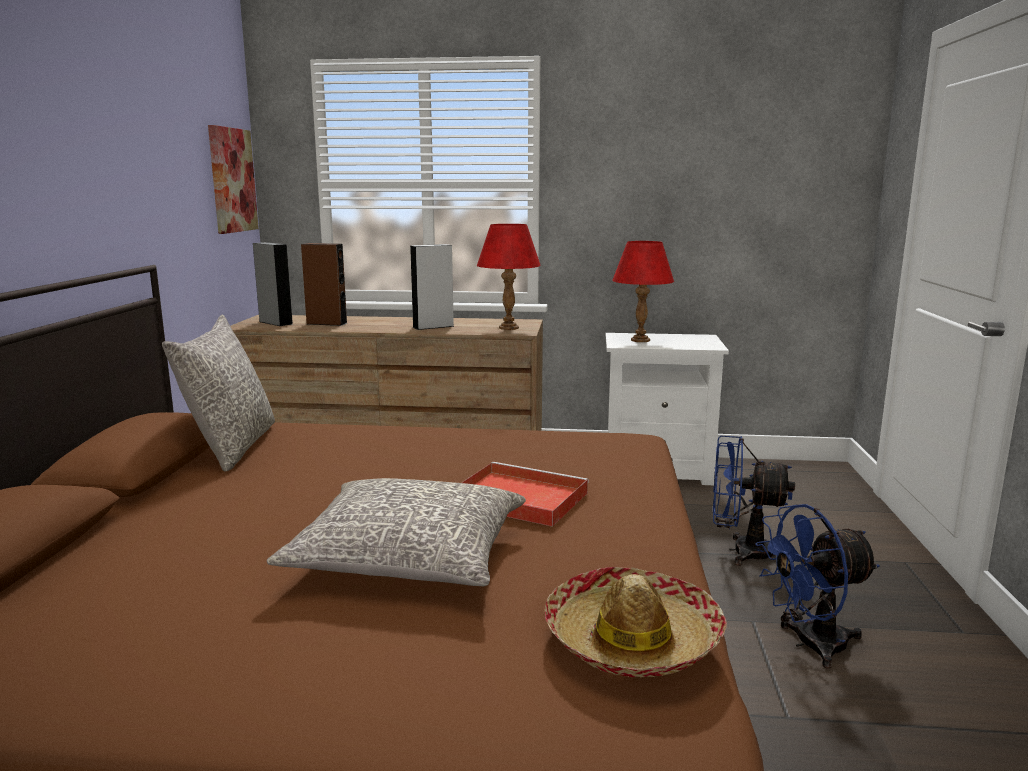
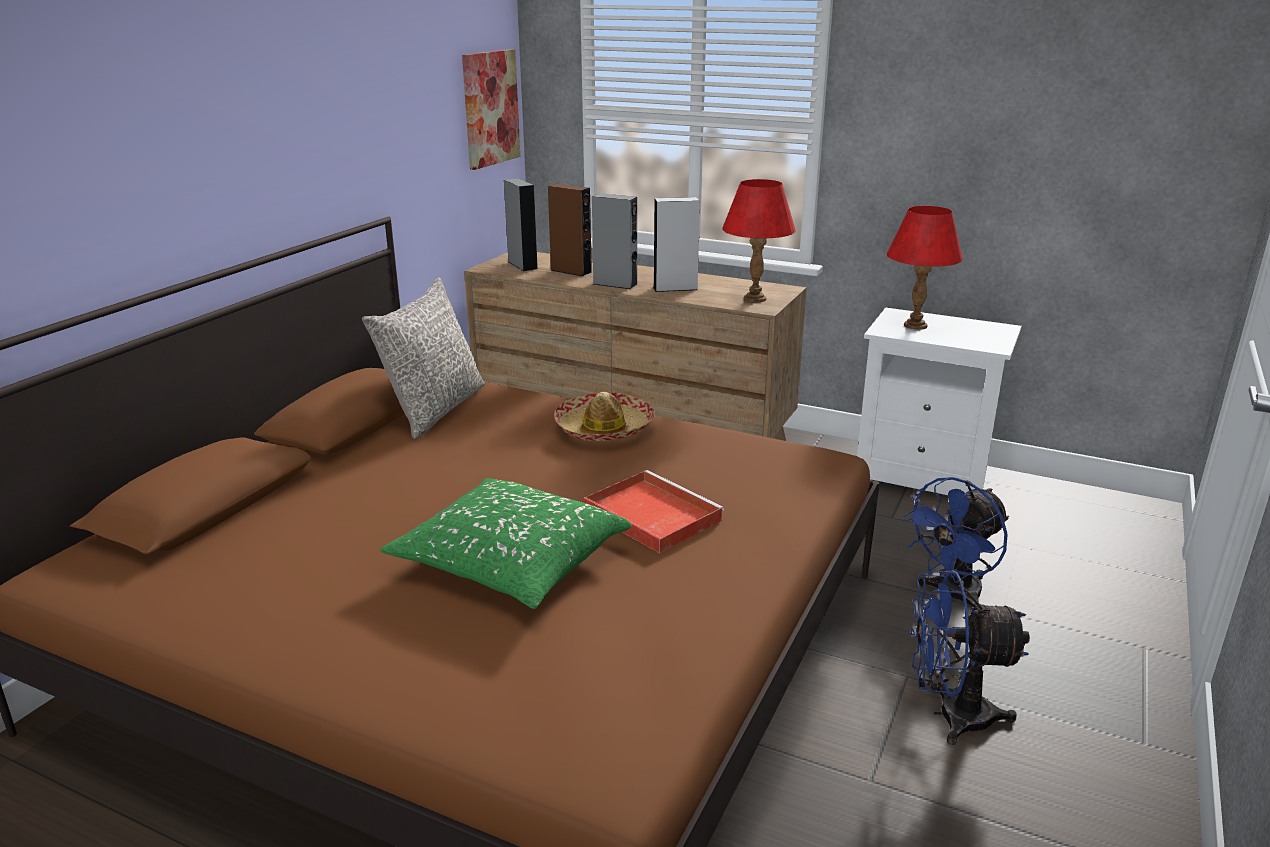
camera: 20 degrees right, 10 degrees up
grey pillow [267,478,526,586] -> green pillow [380,478,631,609]
hat [545,567,727,677] -> hat moved to [554,392,655,442]
blue fan [713,436,795,566] -> blue fan turned 75 degrees counterclockwise [902,477,1009,608]
none -> grey speaker [592,193,637,289]

